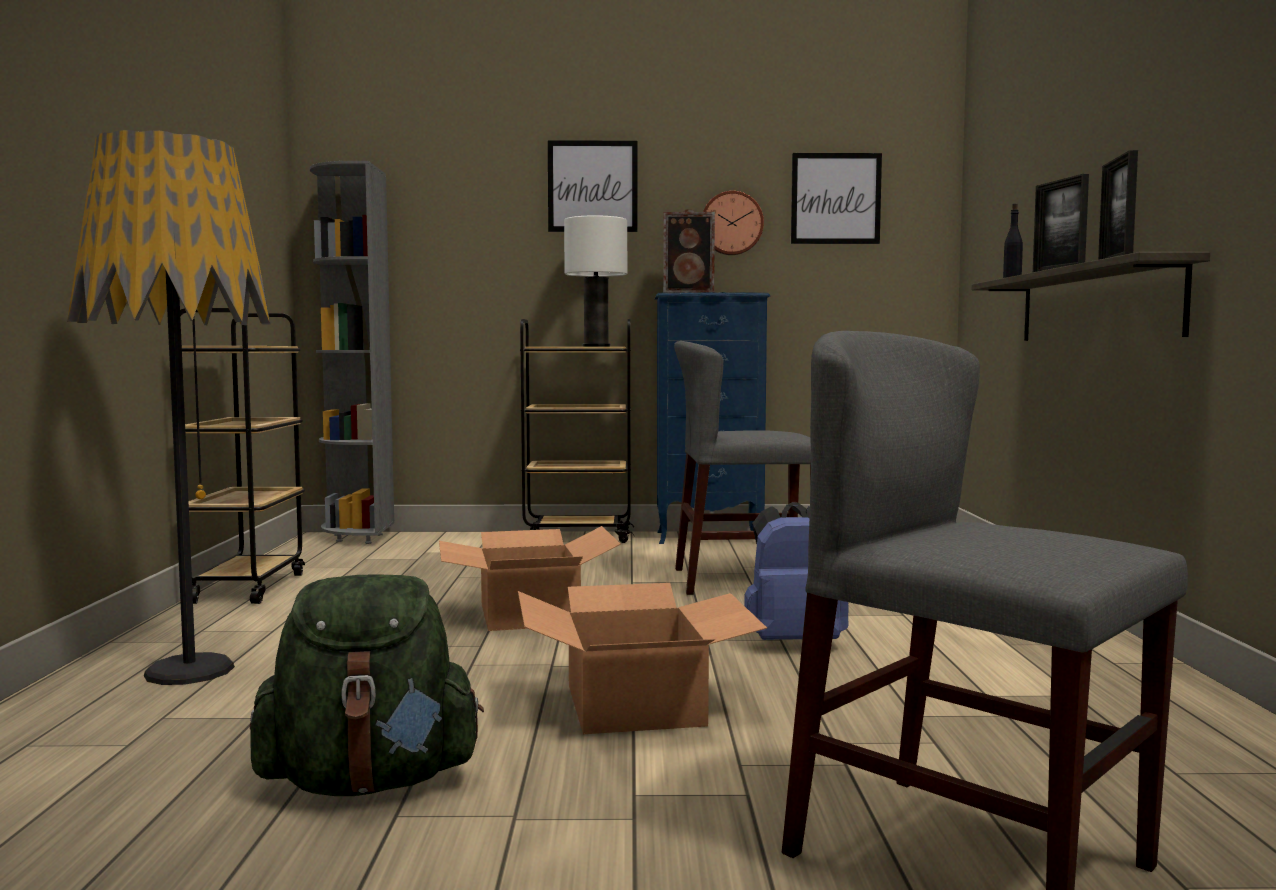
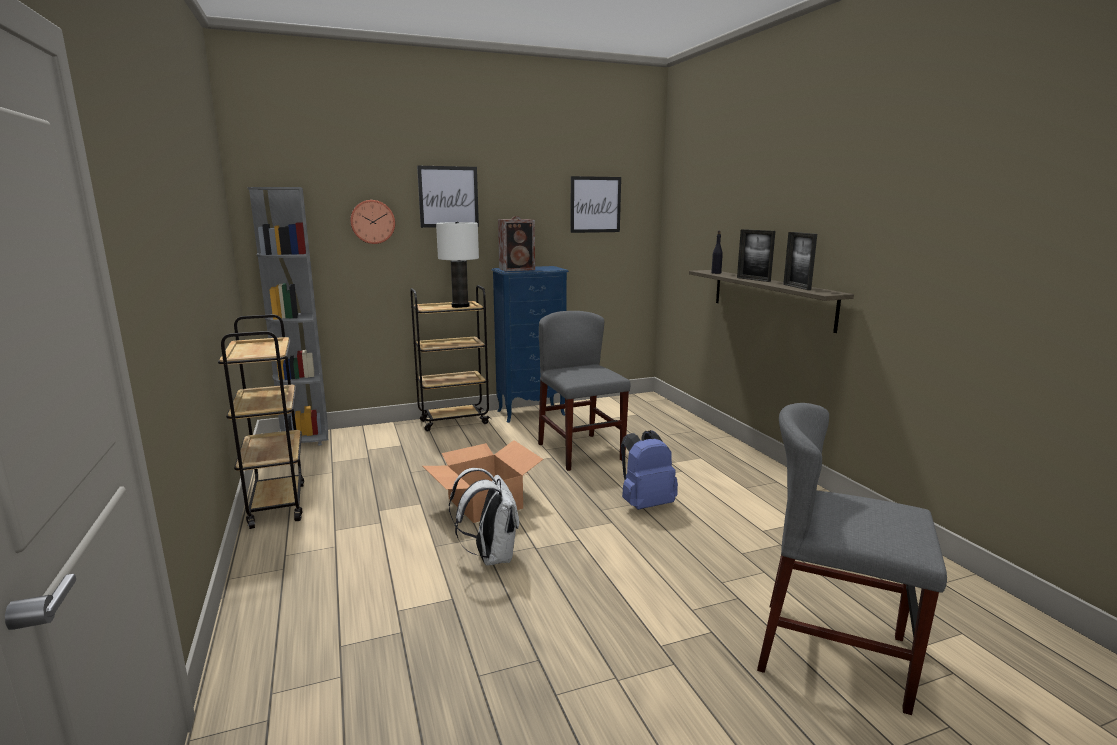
camera: 20 degrees left, 10 degrees up
floor lamp [67,130,270,685] -> none
green backpack [249,574,484,796] -> none
cardboard box [518,583,767,734] -> none
grey chair [674,341,811,595] -> grey chair turned 90 degrees clockwise [538,311,630,471]
wall clock [703,191,764,255] -> wall clock moved to [350,200,395,244]
none -> white backpack [449,468,519,566]

